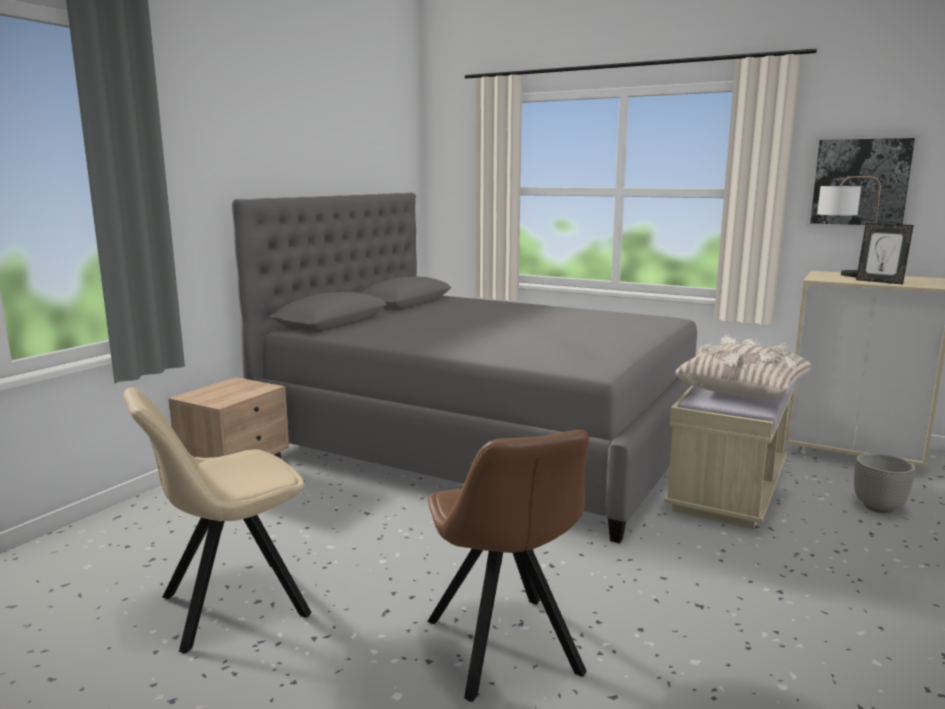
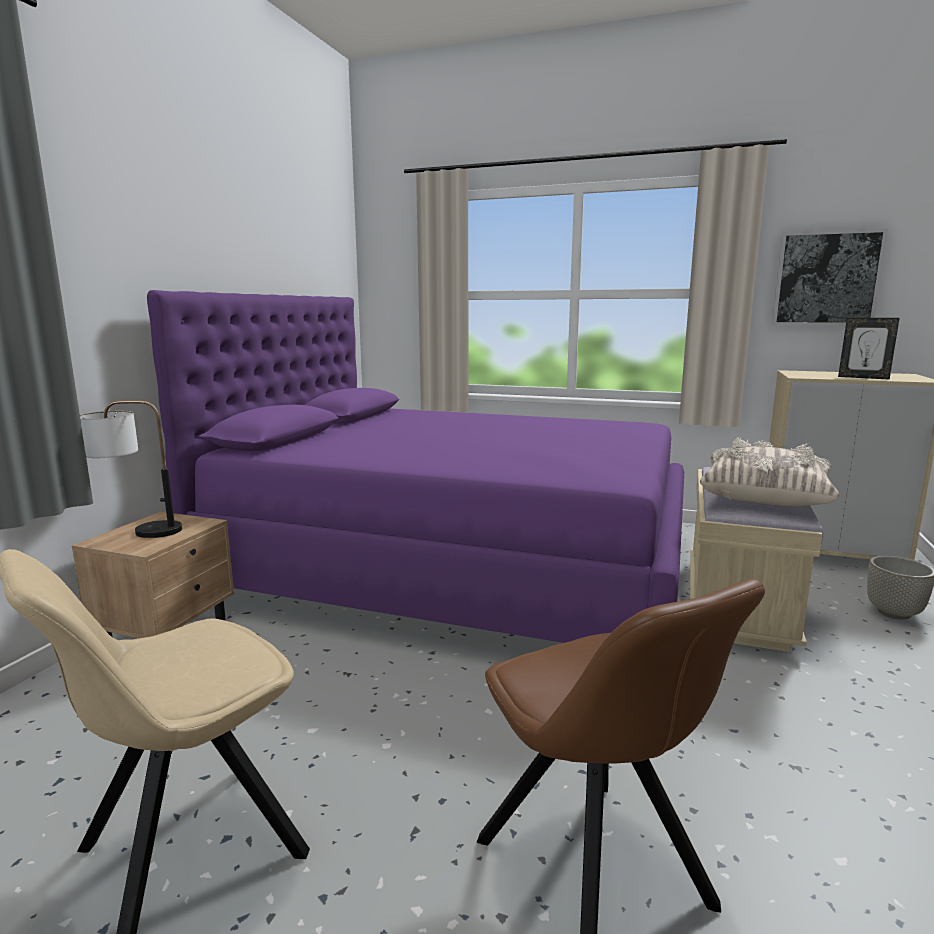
camera: 10 degrees left, 0 degrees up
grey bed [232,192,697,543] -> purple bed [147,290,684,643]
table lamp [817,176,881,277] -> table lamp moved to [80,400,182,538]

